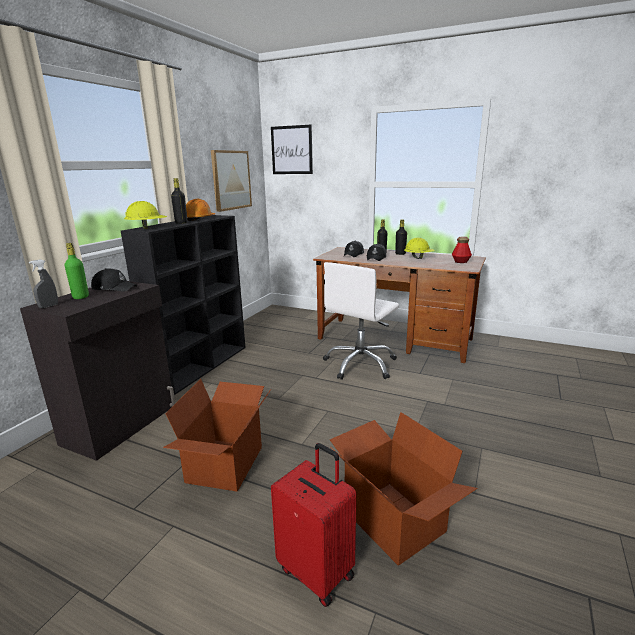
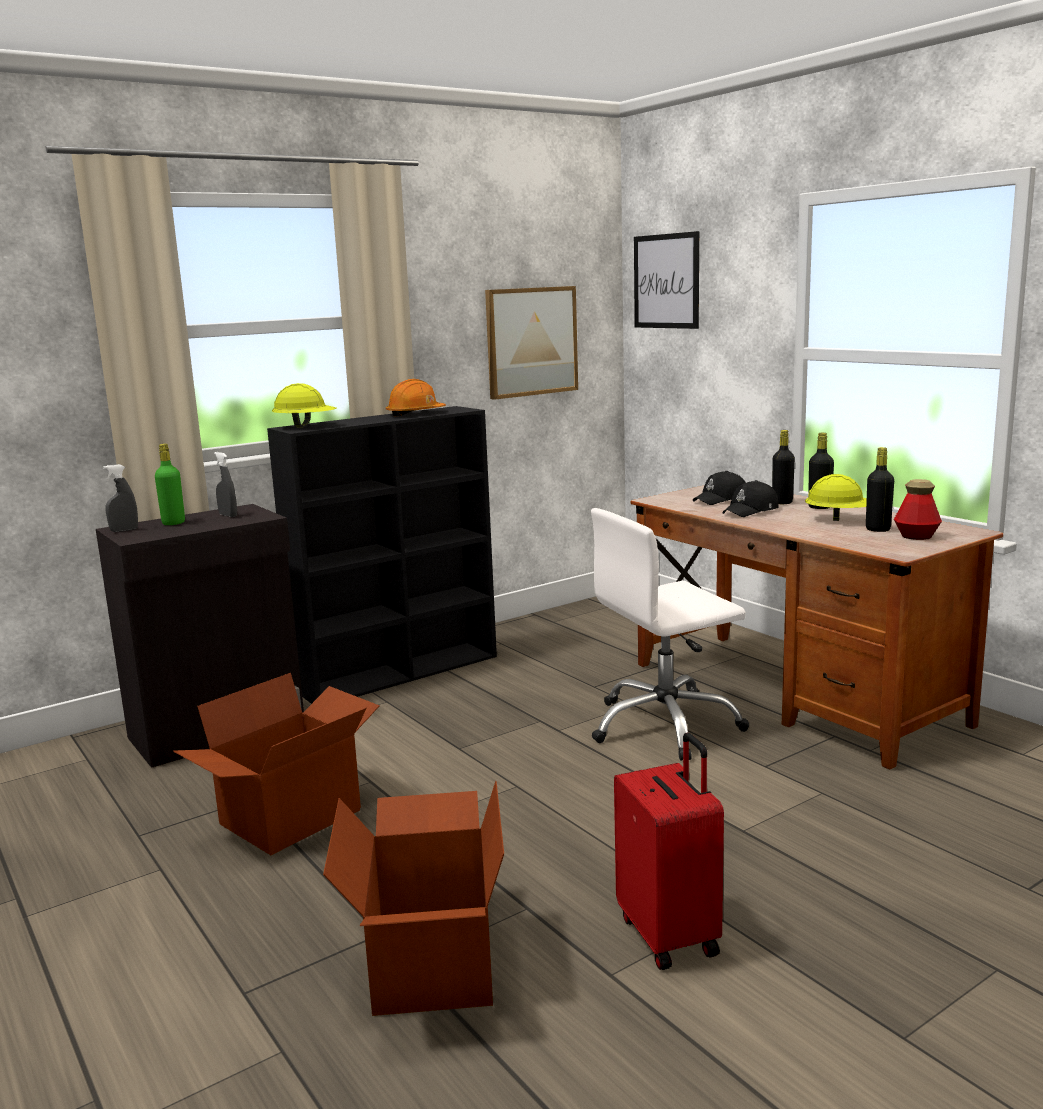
camera: 30 degrees right, 5 degrees down
black cap [91,268,137,292] -> grey spray bottle [214,452,237,517]
black bottle [171,178,187,224] -> black bottle moved to [866,447,894,532]
red suitcase [271,443,356,607] -> red suitcase moved to [614,733,724,970]

